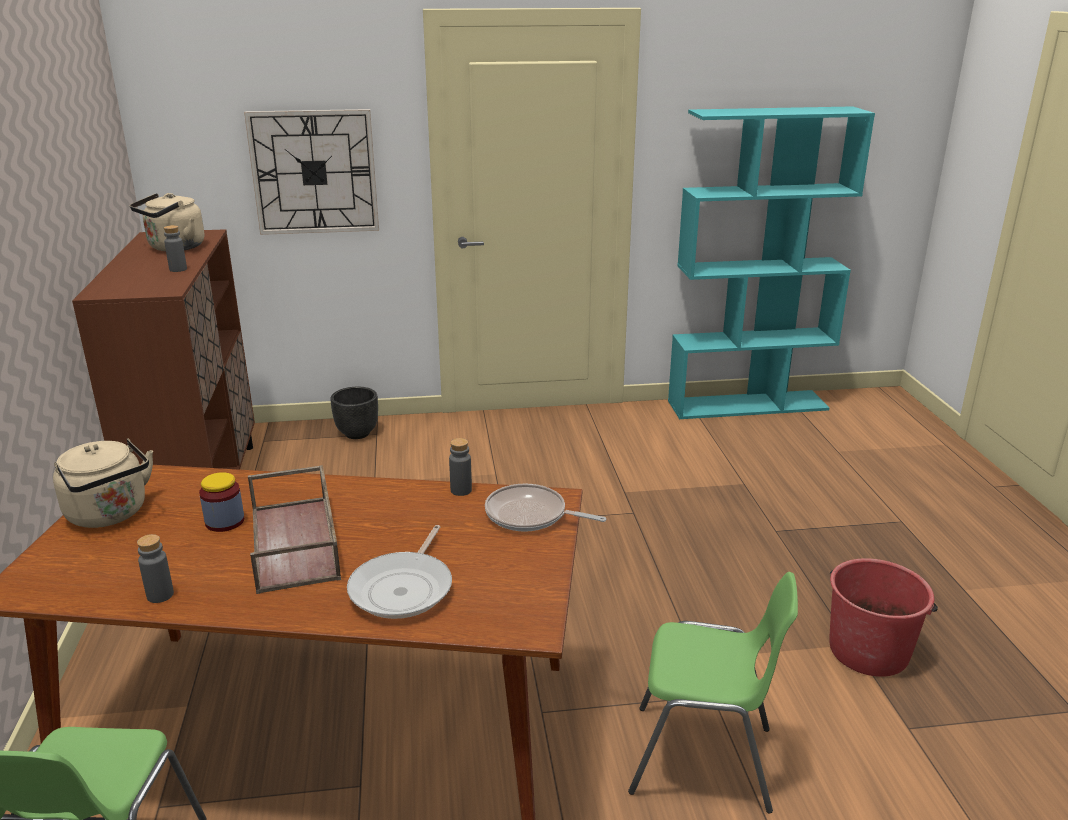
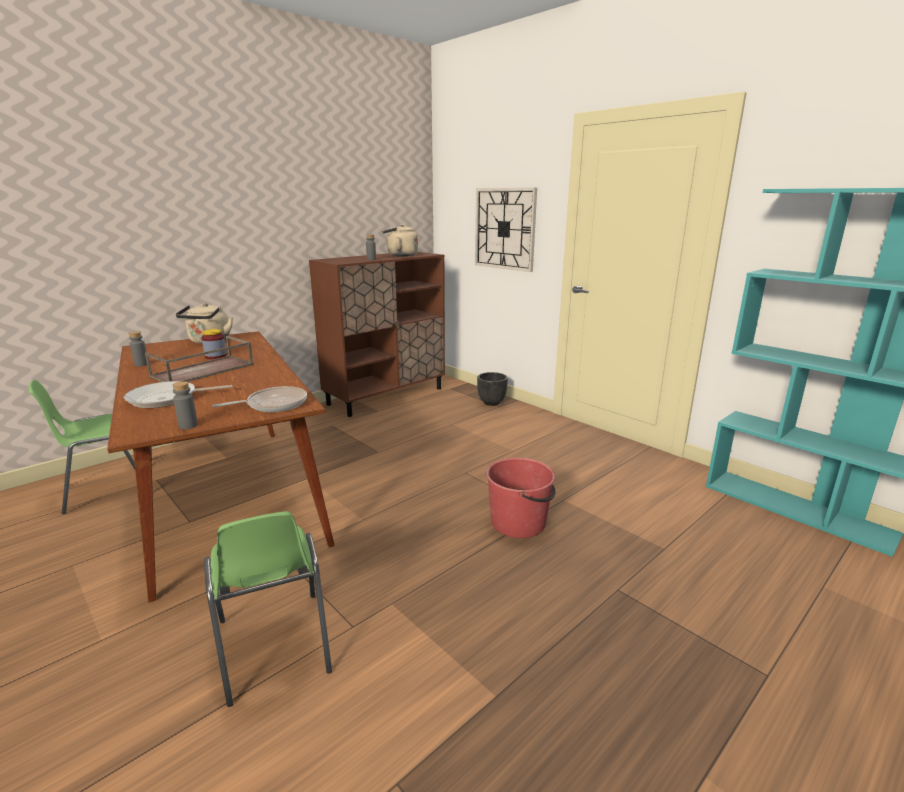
camera: 55 degrees right, 5 degrees down
grey bottle [449,438,472,496] -> grey bottle moved to [172,381,198,429]
frying pan [485,484,606,532] -> frying pan turned 75 degrees clockwise [212,386,307,412]
red bucket [830,558,938,677] -> red bucket moved to [486,457,556,538]

